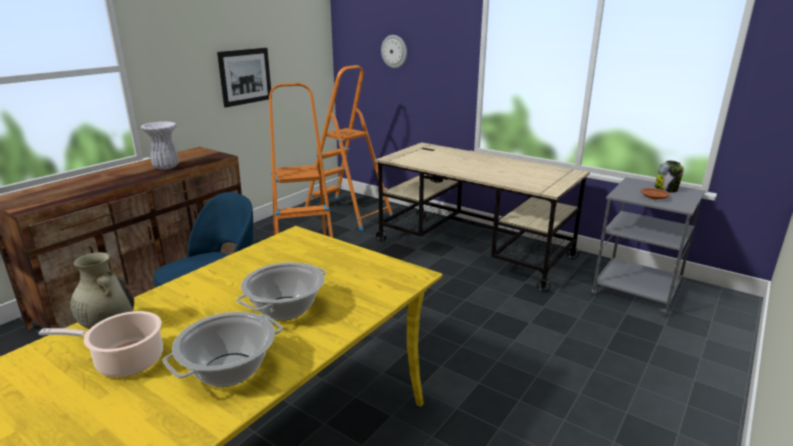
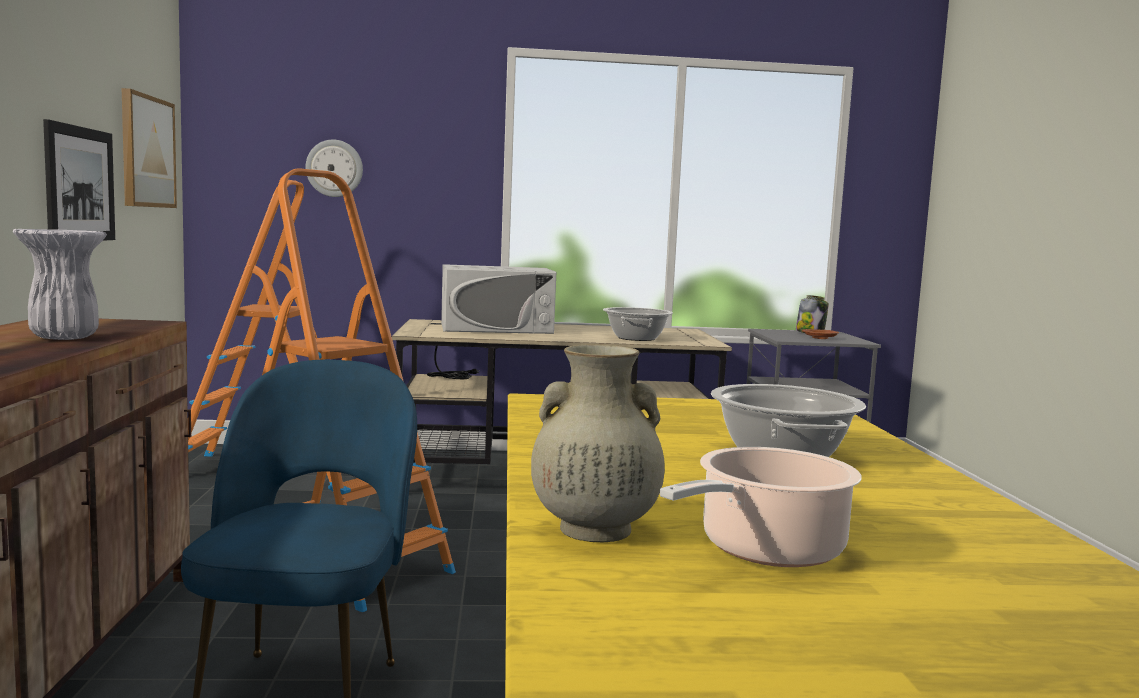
camera: 40 degrees left, 15 degrees down
cooking pot [162,312,283,387] -> cooking pot moved to [603,307,673,341]
none -> picture [122,88,177,208]
none -> white microwave [441,264,556,334]

